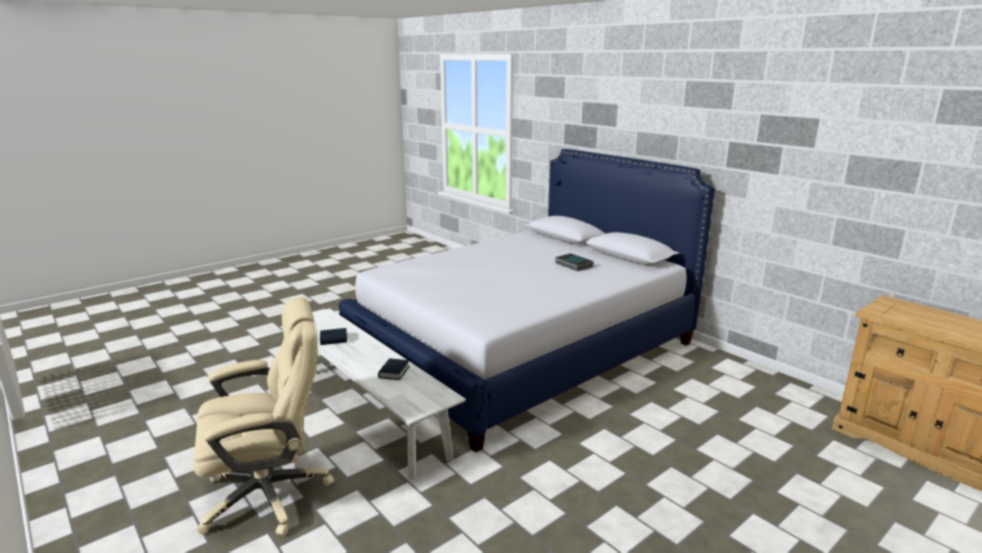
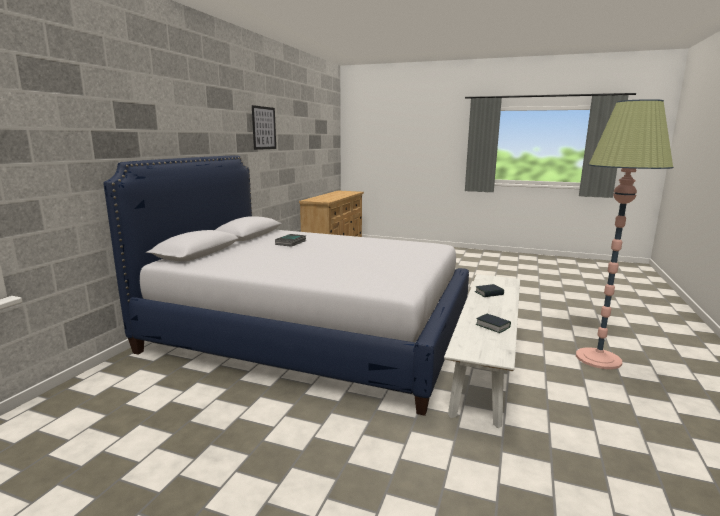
camera: 120 degrees left, 5 degrees down
beige office chair [193,297,334,536] -> floor lamp [576,99,673,369]
none -> picture [252,105,276,150]

